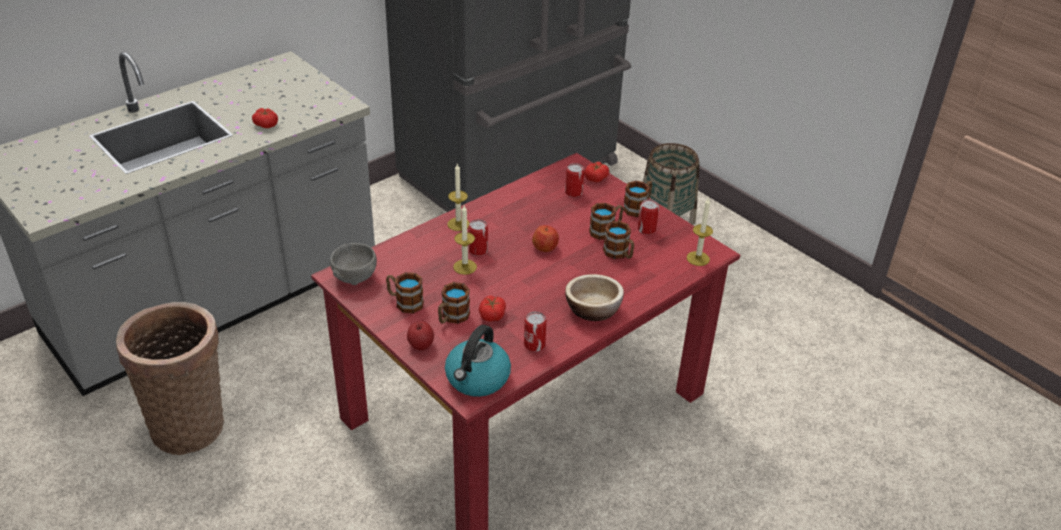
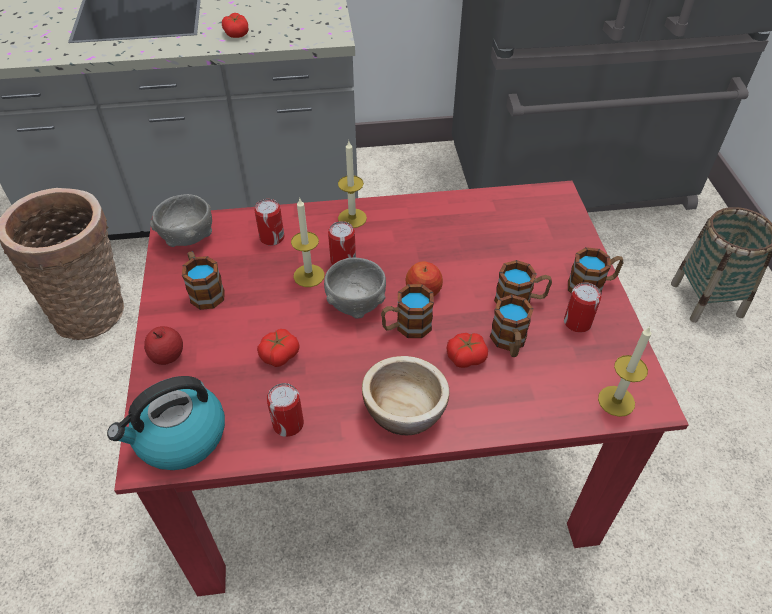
camera: 35 degrees right, 10 degrees up
mug [438,282,470,324] -> mug moved to [381,284,434,338]
can [565,163,585,197] -> can moved to [254,199,284,246]
tomato [584,162,609,182] -> tomato moved to [446,333,488,368]
none -> grey bowl [324,258,386,319]

